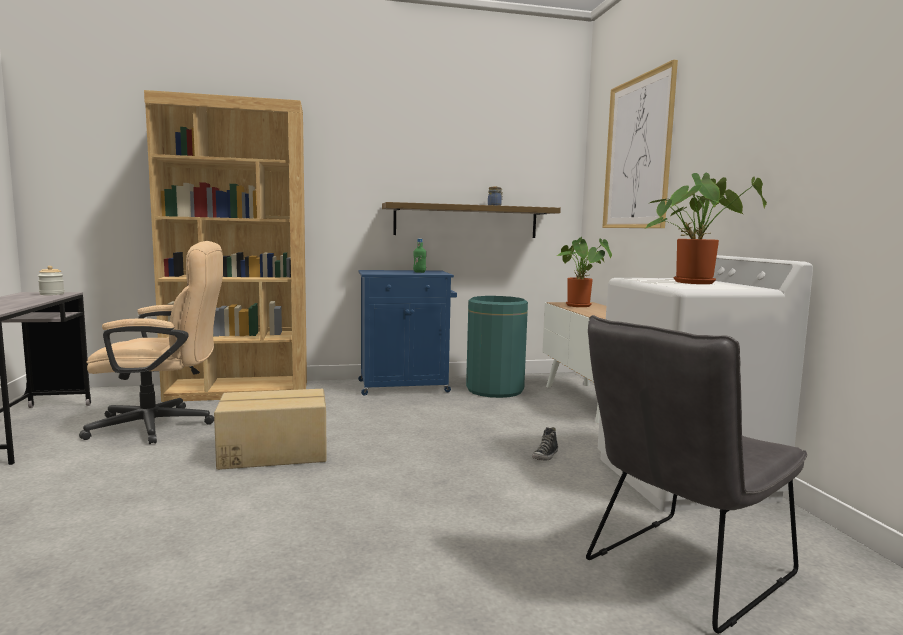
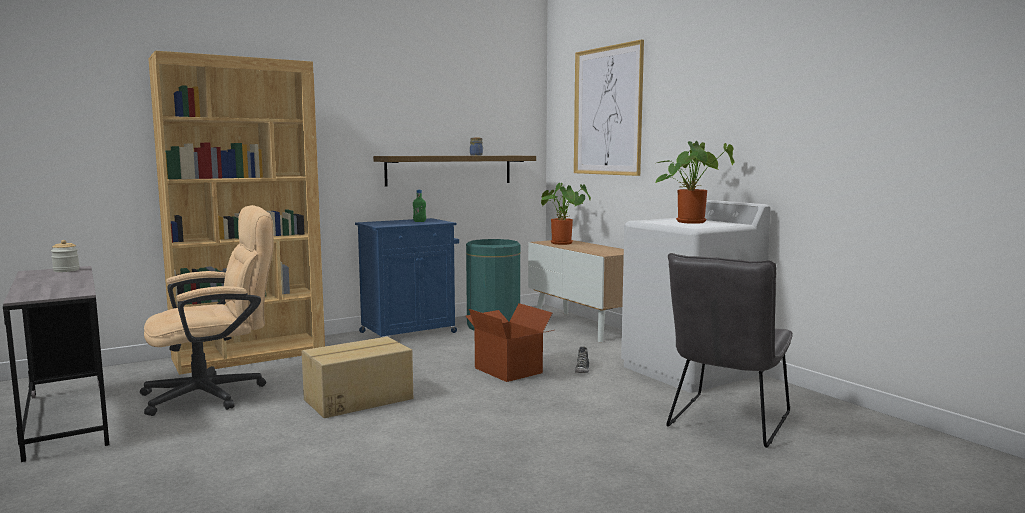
camera: 20 degrees left, 0 degrees up
none -> cardboard box [466,303,554,382]

